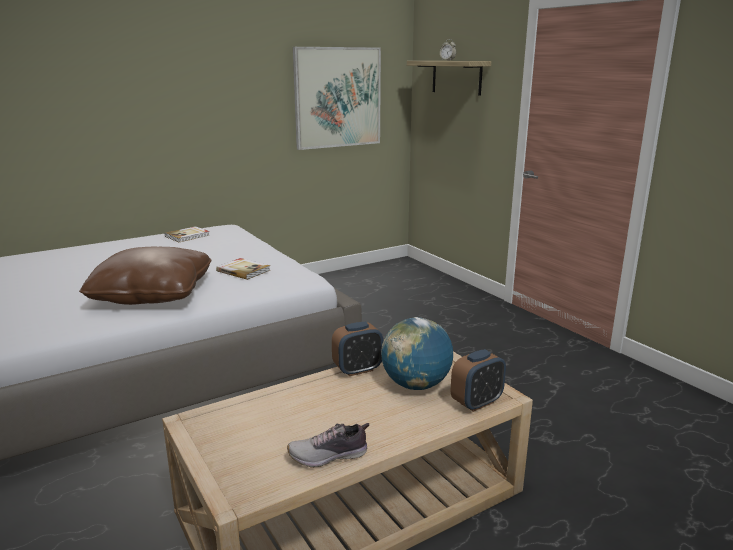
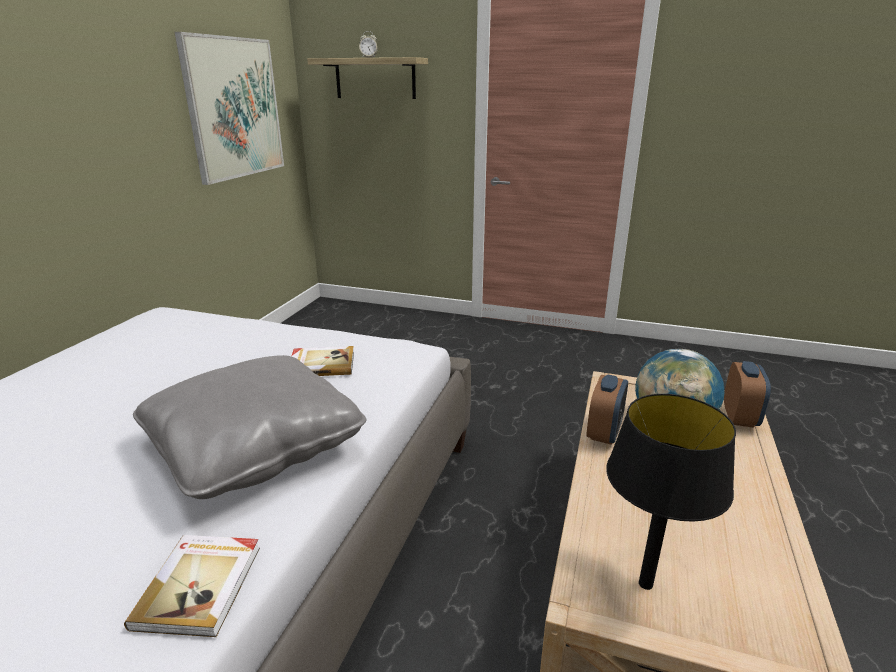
camera: 40 degrees left, 5 degrees up
brown pillow [79,247,212,305] -> grey pillow [133,355,366,499]
book [165,226,210,242] -> book moved to [124,535,260,637]
shoe [287,423,369,468] -> none
none -> black table lamp [606,394,736,590]

